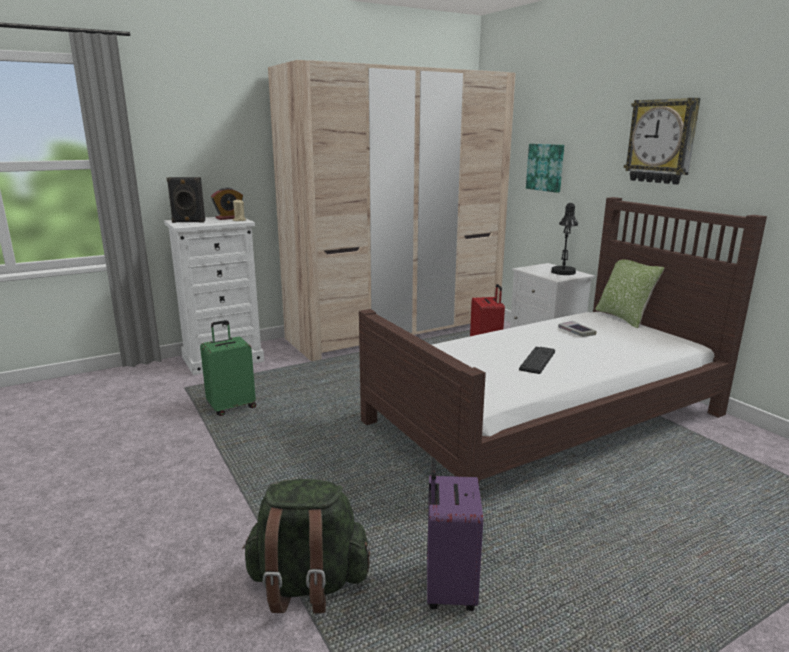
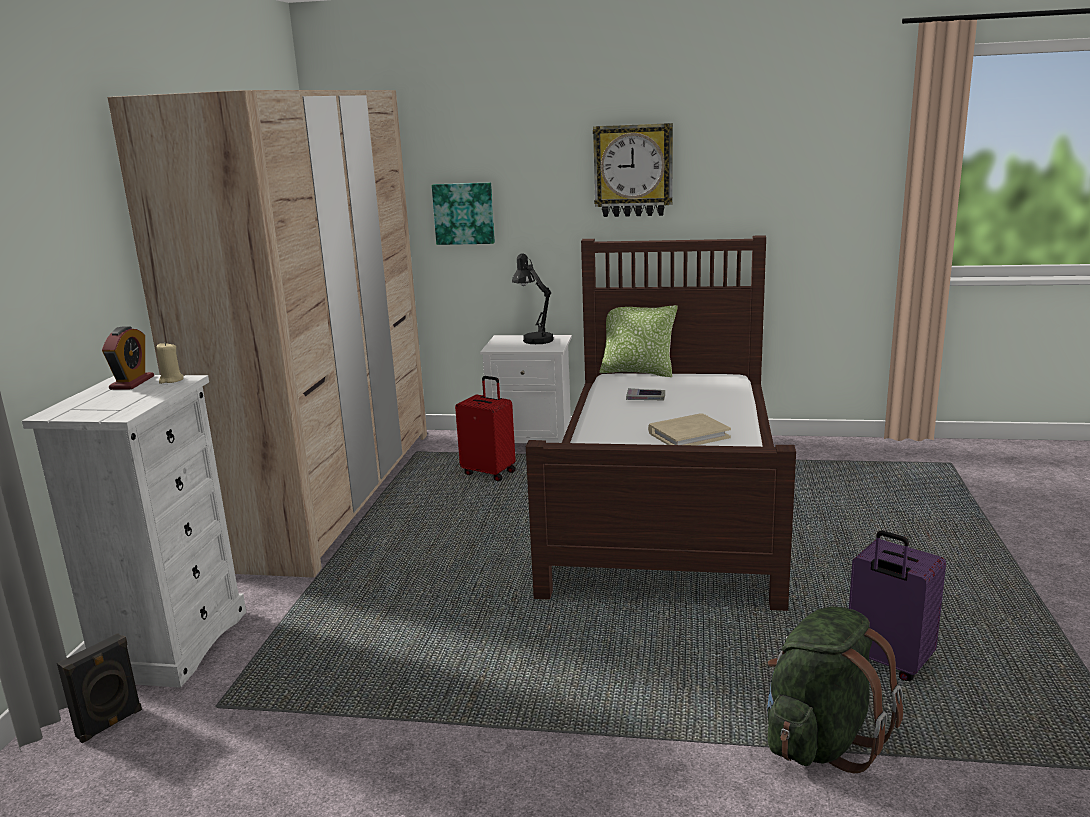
camera: 50 degrees left, 0 degrees up
black speaker [167,177,205,223] -> black speaker moved to [57,633,142,744]
green suitcase [200,320,256,416] -> none
keyboard [519,347,555,374] -> beige book [648,413,731,445]

